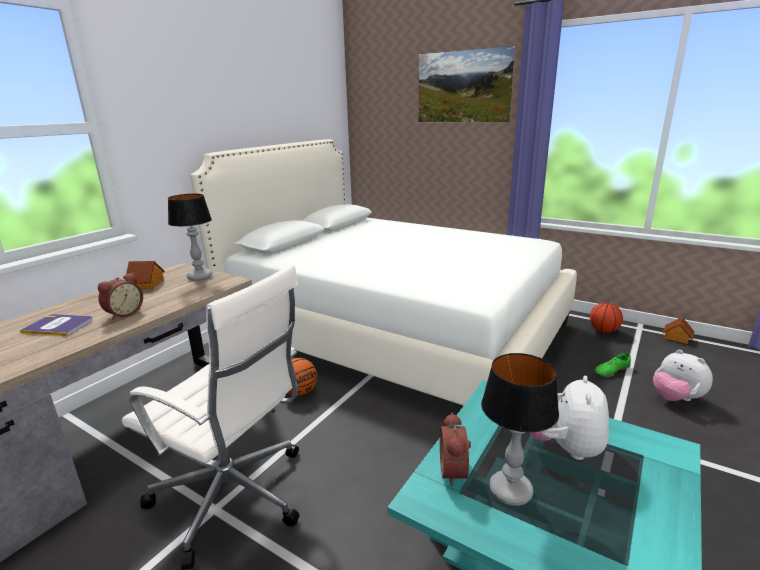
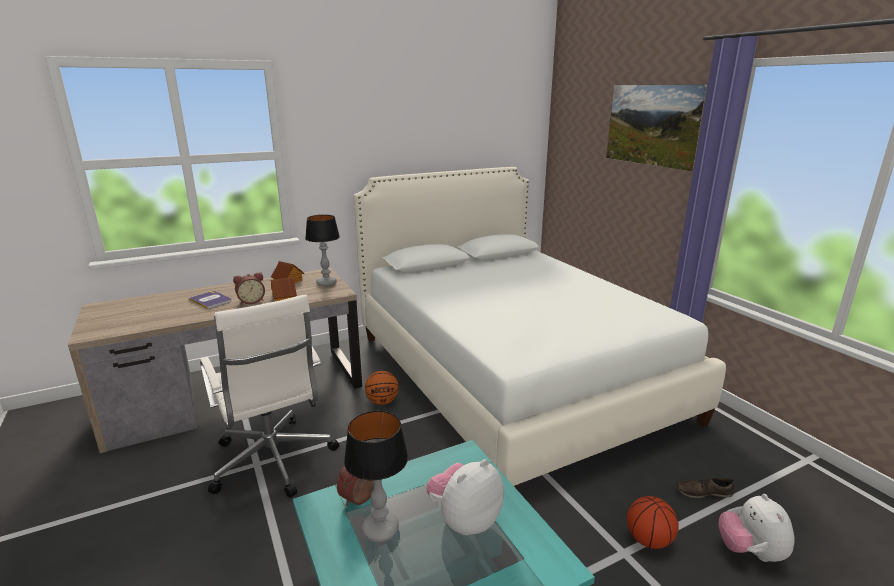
camera: 30 degrees right, 0 degrees up
basketball [590,303,623,333] -> basketball moved to [627,496,679,549]
green shoe [594,353,631,377] -> brown shoe [676,477,735,498]
toy house [663,317,695,344] -> toy house moved to [270,277,297,302]

